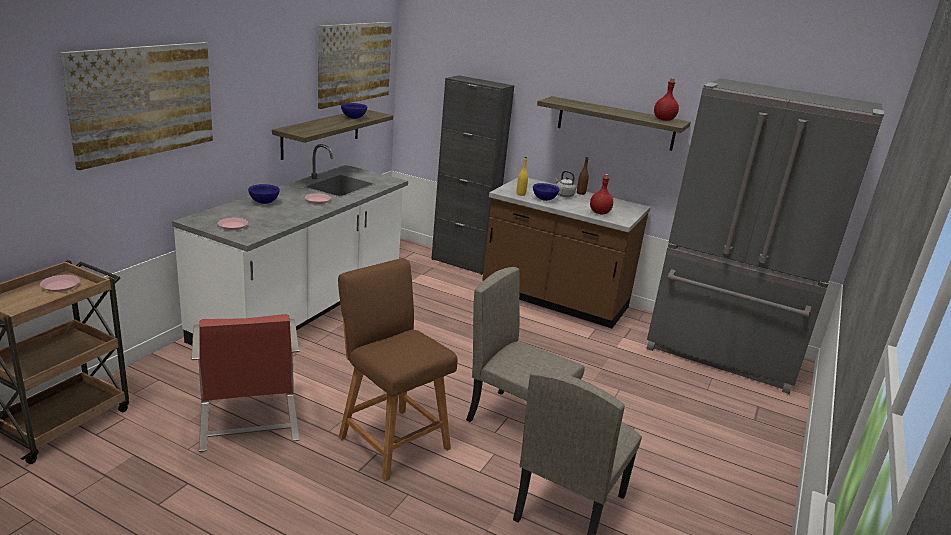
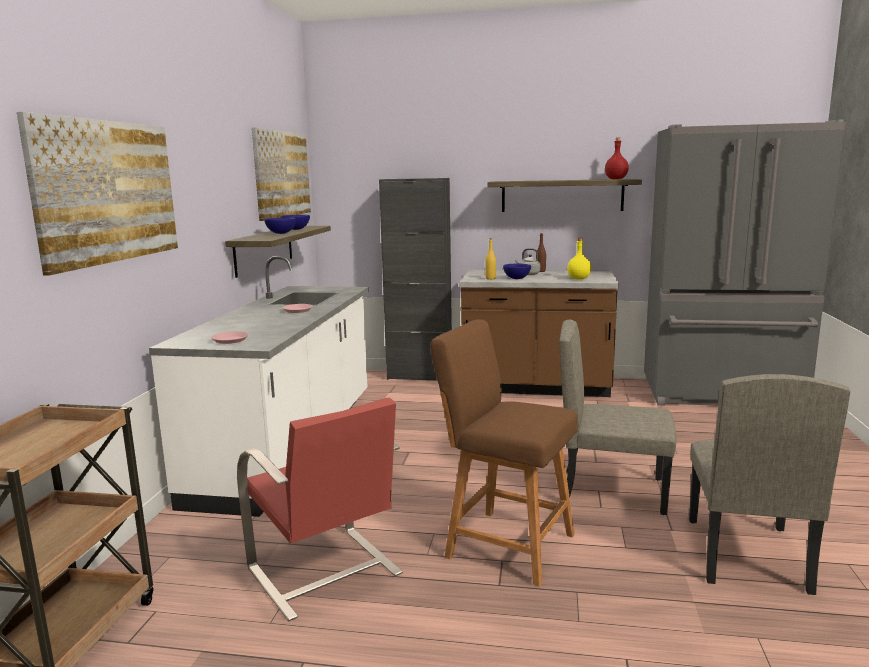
camera: 15 degrees left, 10 degrees down
pink plate [40,275,80,292] -> none
blue bowl [248,184,280,204] -> blue bowl moved to [264,217,296,234]
red bottle [590,174,613,214] -> yellow bottle [567,238,591,280]

